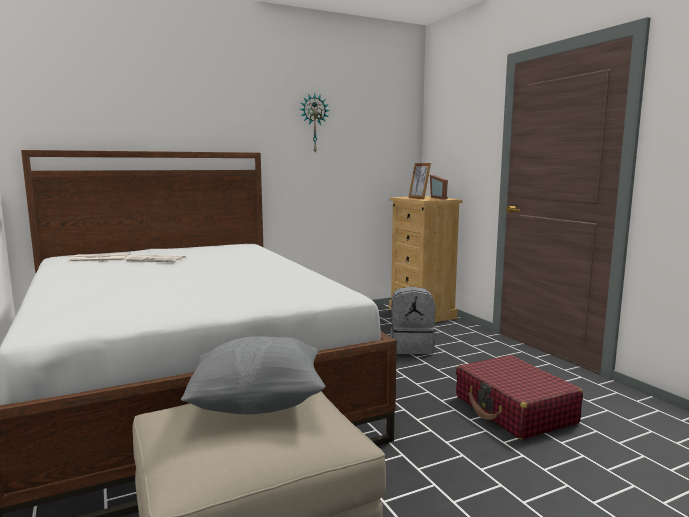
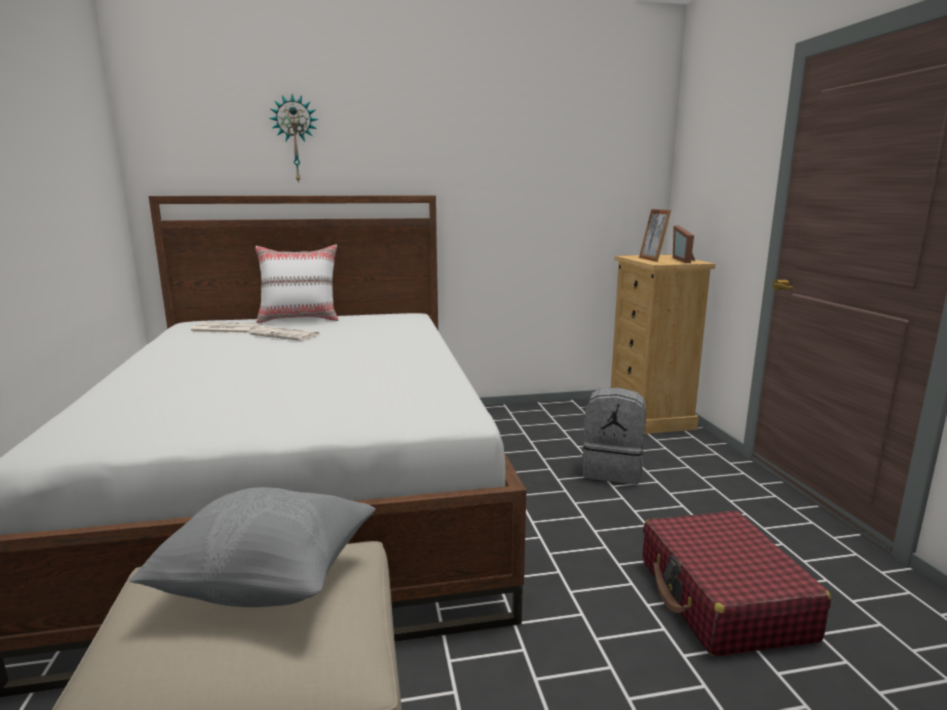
camera: 15 degrees right, 5 degrees up
wall clock [300,93,329,152] -> wall clock moved to [269,94,318,184]
none -> white pillow [255,245,339,323]

